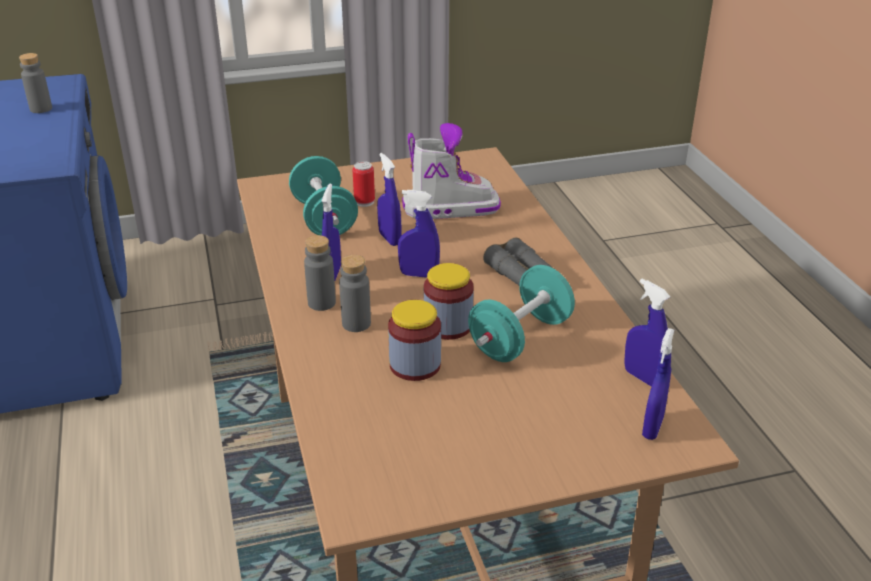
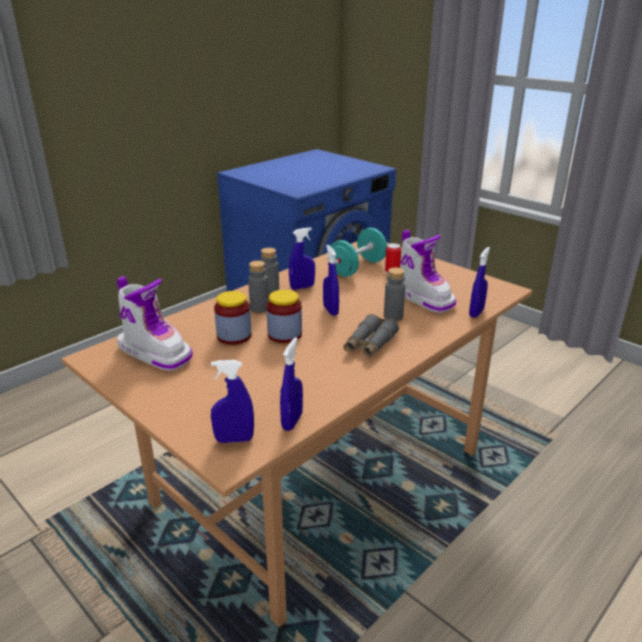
camera: 60 degrees right, 5 degrees down
grey bottle [19,53,52,113] -> grey bottle moved to [384,268,405,321]
blue spray bottle [377,153,401,246] -> blue spray bottle moved to [469,247,490,318]
turquoise dumbbell [468,265,575,362] -> none
none -> boot [117,276,193,371]

